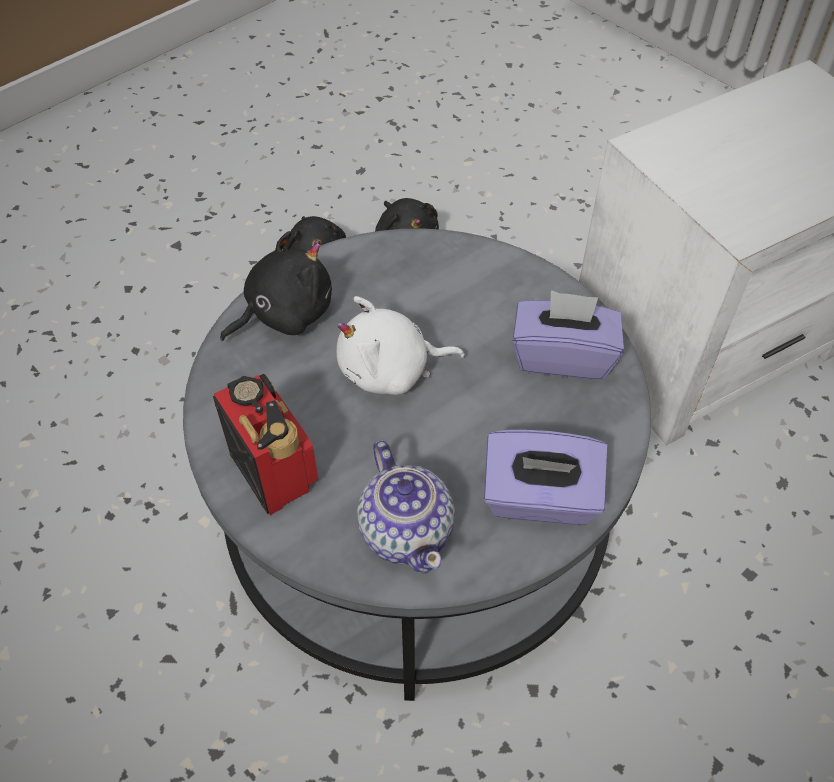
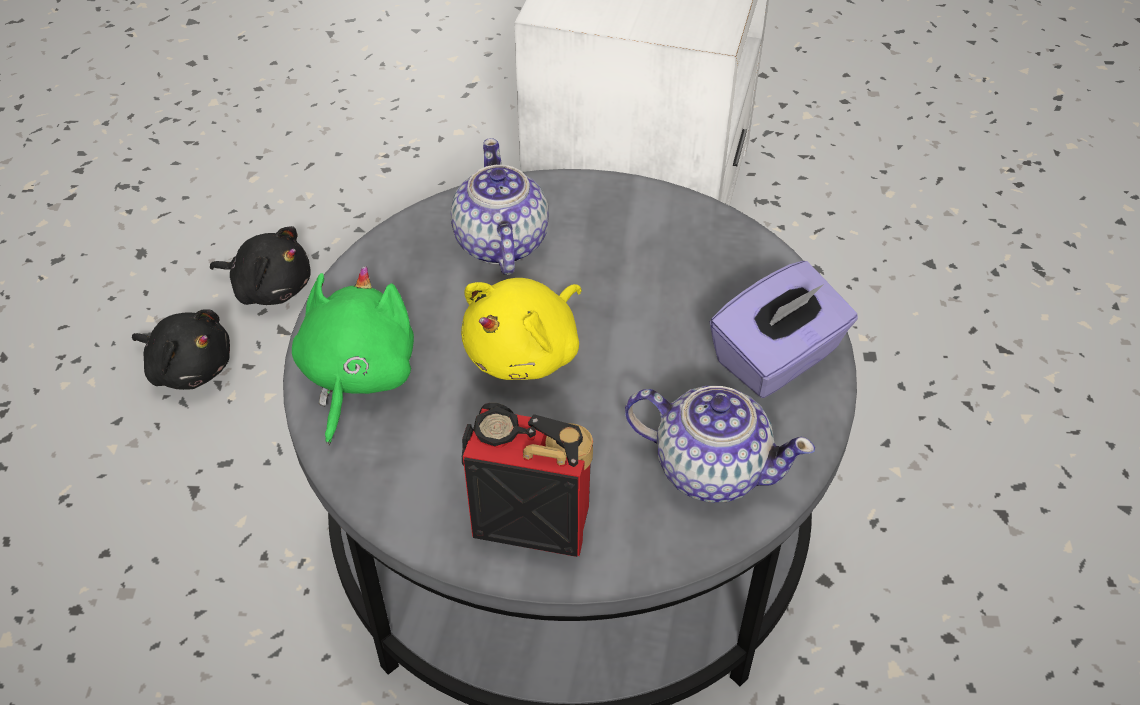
camera: 45 degrees left, 5 degrees down
black plush toy [220,231,332,341] -> green plush toy [292,266,414,445]
white plush toy [337,296,465,395] -> yellow plush toy [461,278,581,380]
purple tissue box [513,290,624,380] -> none
none -> teapot [451,138,549,275]

